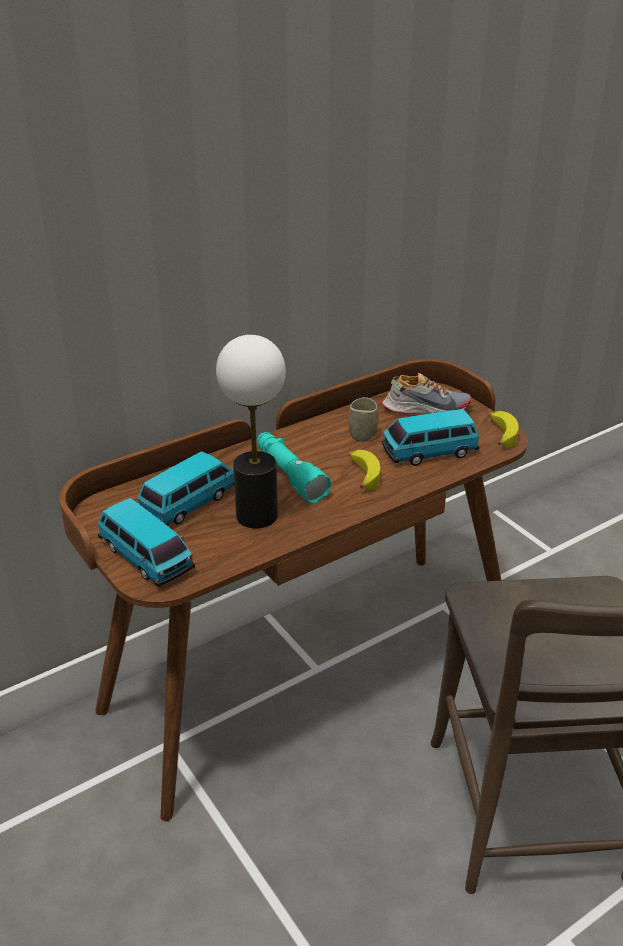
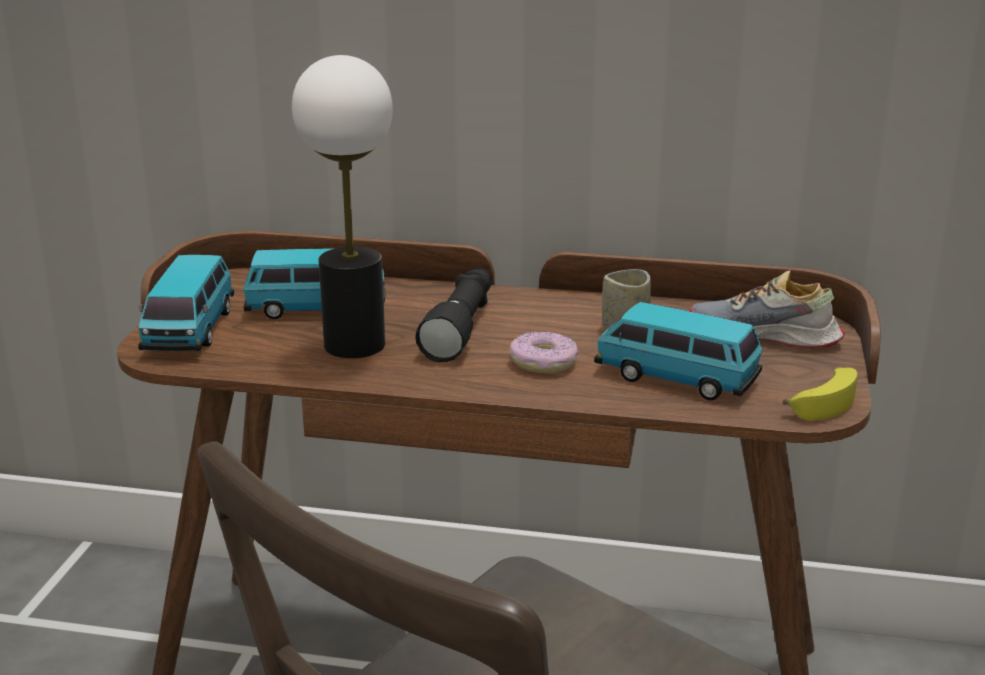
camera: 45 degrees right, 10 degrees down
turquoise flashlight [257,432,331,503] -> black flashlight [415,267,492,362]
banana [349,450,380,491] -> donut [509,332,579,373]
shoe [382,372,471,414] -> shoe turned 150 degrees clockwise [690,270,845,349]

